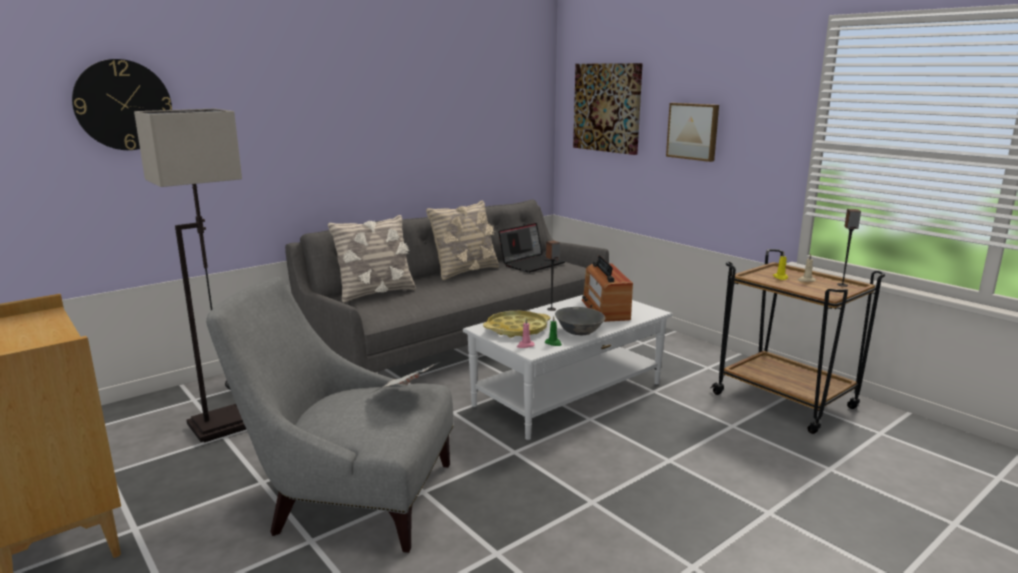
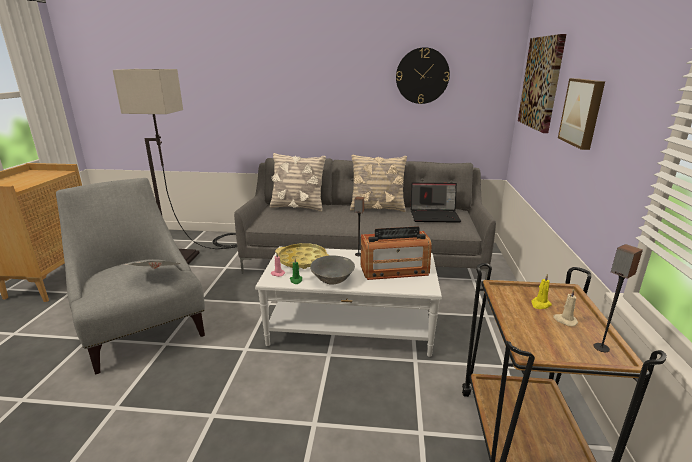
camera: 45 degrees right, 5 degrees up
wall clock [72,59,172,150] -> wall clock moved to [396,47,450,104]
radio [582,255,633,322] -> radio turned 135 degrees counterclockwise [360,226,432,280]

